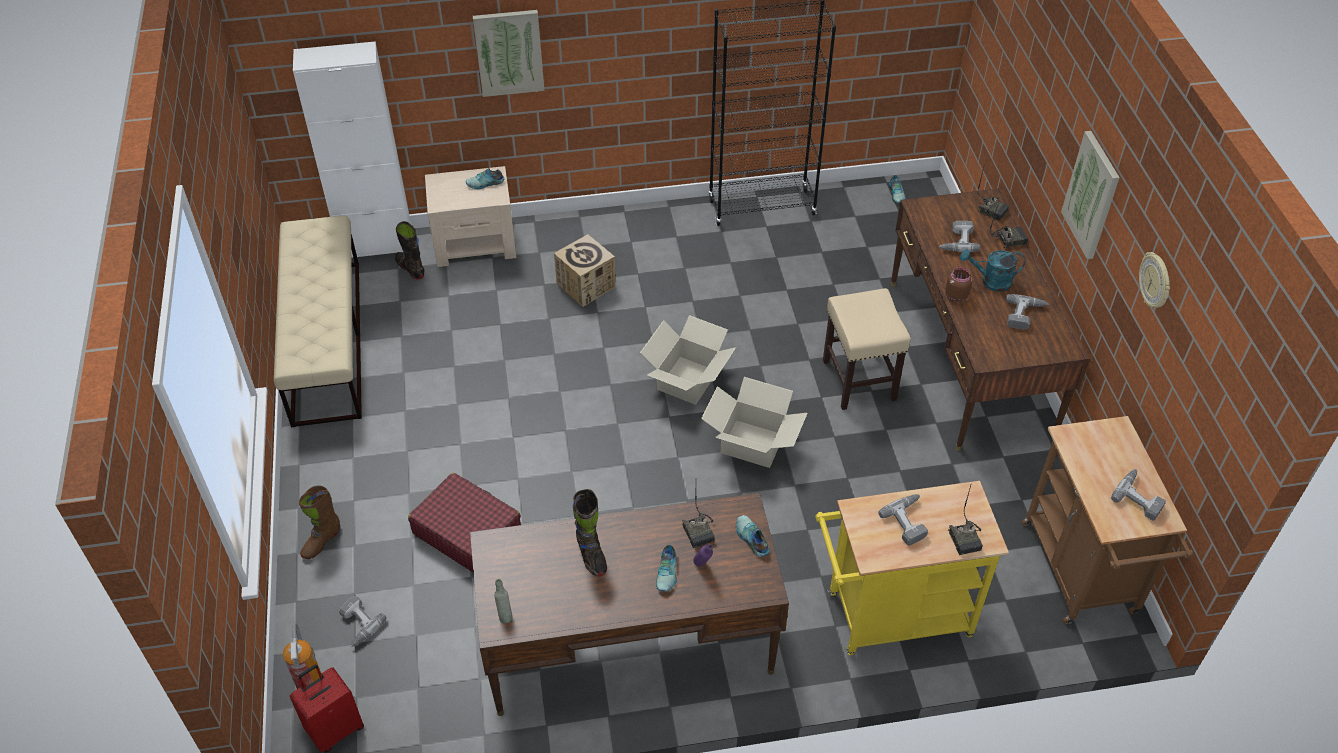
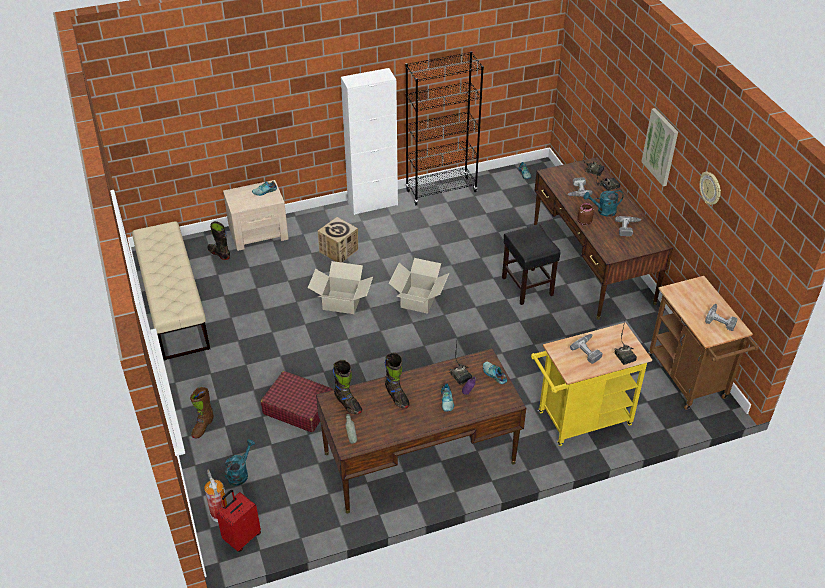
camera: 10 degrees left, 5 degrees down
white cabinet [293,41,411,258] -> white cabinet moved to [341,68,398,215]
power drill [339,596,387,647] -> turquoise watering can [225,439,255,486]
picture [473,10,544,97] -> none
cardboard box [701,377,808,468] -> cardboard box moved to [308,261,373,314]
beige stool [823,288,911,410] -> black stool [502,224,561,305]
none -> black boot [333,360,362,414]

